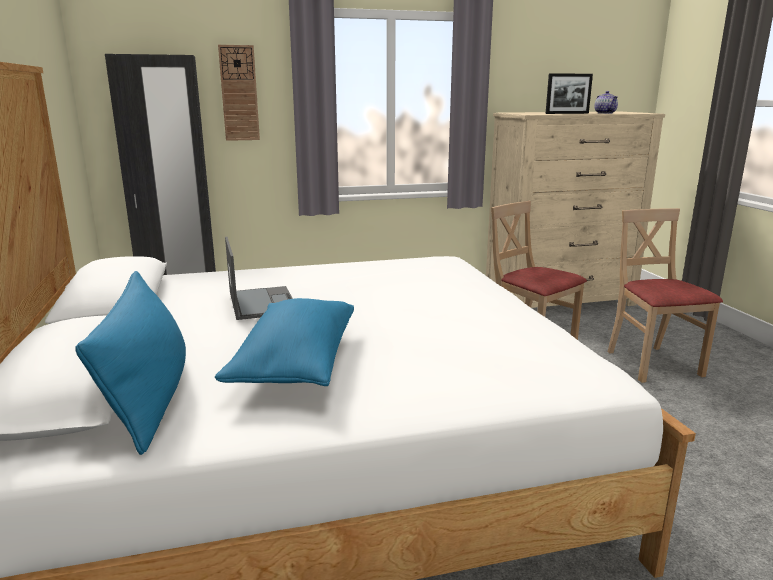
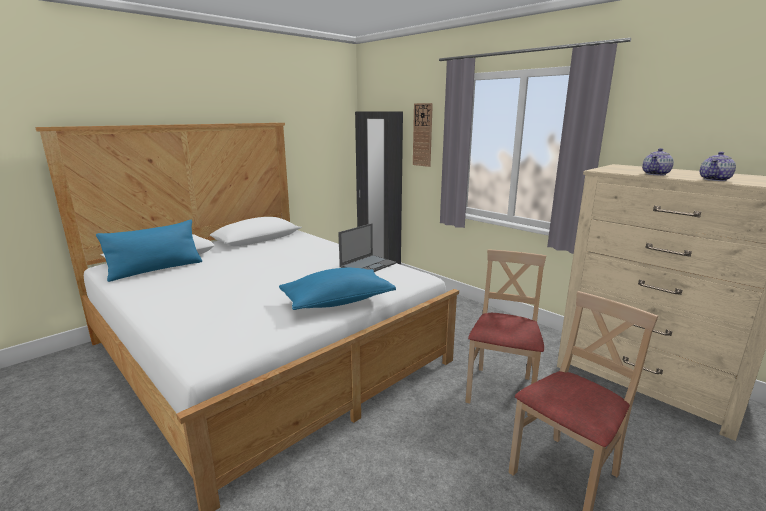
camera: 60 degrees right, 0 degrees up
blue pillow [215,298,354,386] -> blue pillow moved to [279,267,396,310]
laptop [225,237,293,320] -> laptop moved to [338,223,397,272]
picture frame [545,73,593,114] -> teapot [642,148,674,176]

